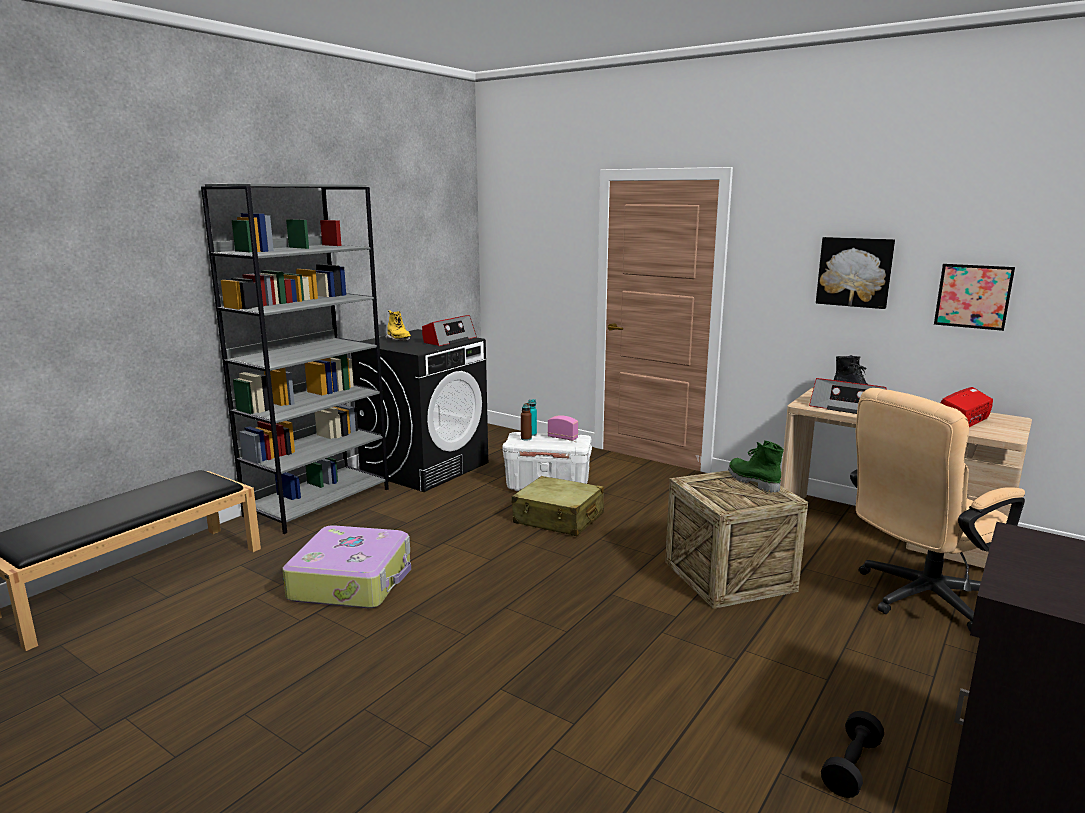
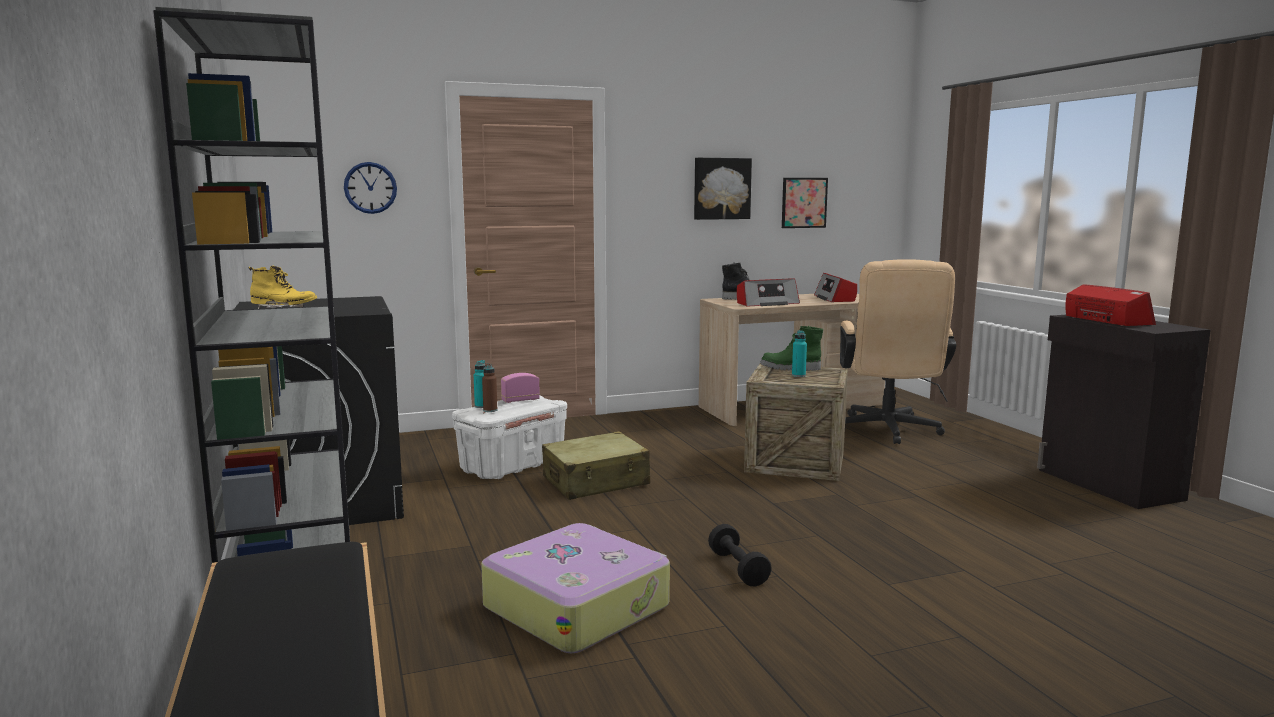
camera: 55 degrees left, 5 degrees down
radio [422,315,477,346] -> radio moved to [1065,284,1156,326]
black dumbbell [821,711,884,798] -> black dumbbell moved to [708,524,772,586]
none -> wall clock [344,162,397,214]
none -> turquoise bottle [792,330,807,377]

